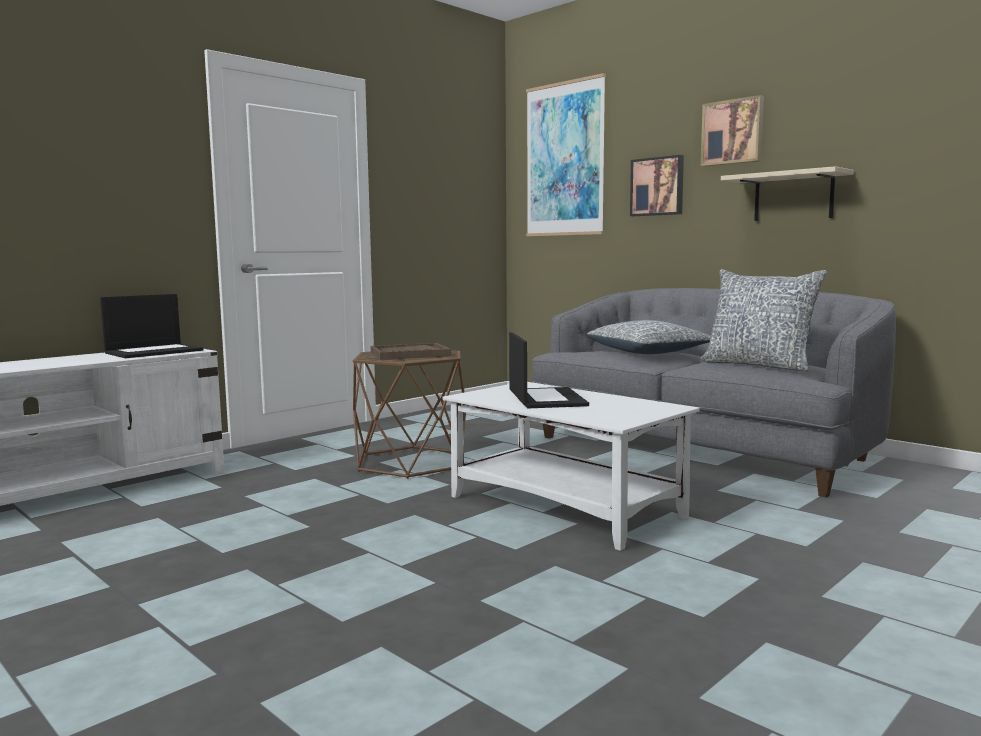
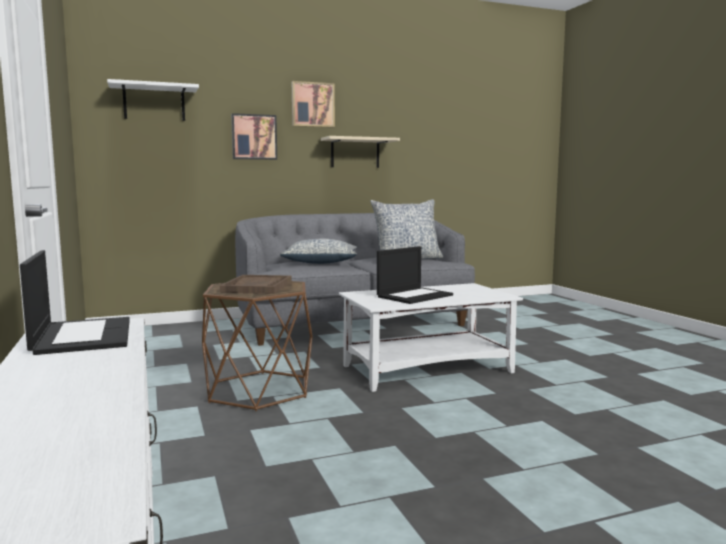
camera: 65 degrees left, 0 degrees up
laptop [509,332,589,408] -> laptop turned 120 degrees clockwise [377,246,453,304]
picture [526,73,606,236] -> white shelf [107,79,199,121]

